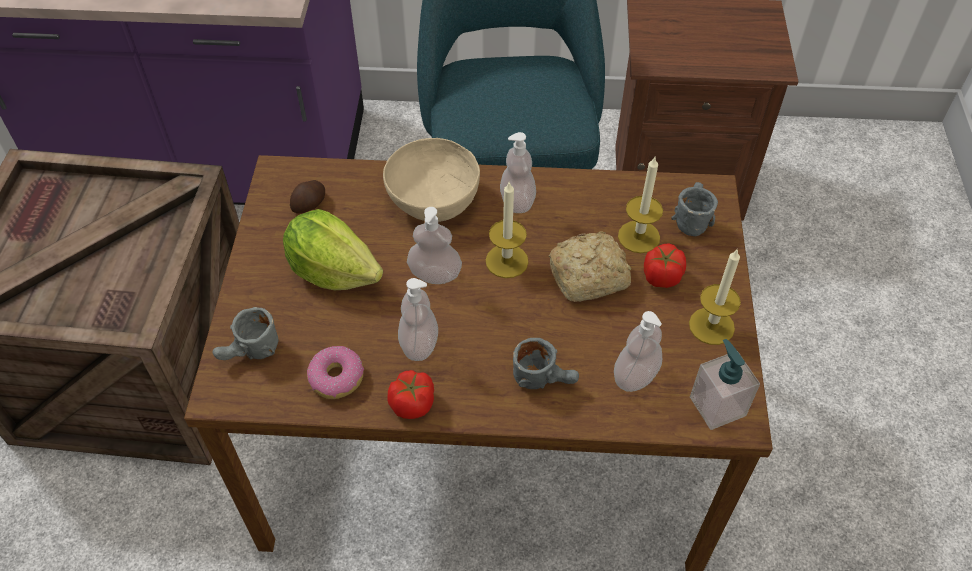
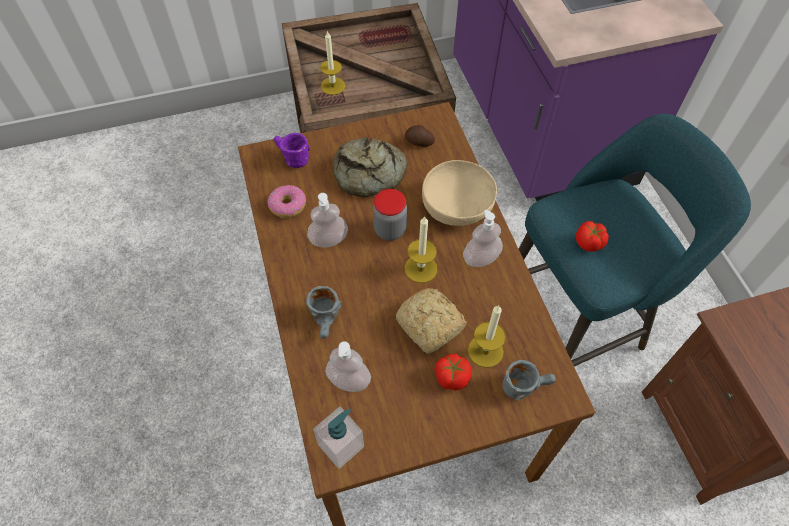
camera: 70 degrees right, 5 degrees up
grey mug [213,307,279,360] -> purple mug [274,133,310,168]
lettuce [283,209,383,290] -> bread [333,137,407,197]
tomato [388,370,434,419] -> tomato moved to [576,221,609,252]
soap dispenser [407,207,462,284] -> jar [373,189,407,241]
candle [689,248,741,345] -> candle moved to [320,30,345,95]

